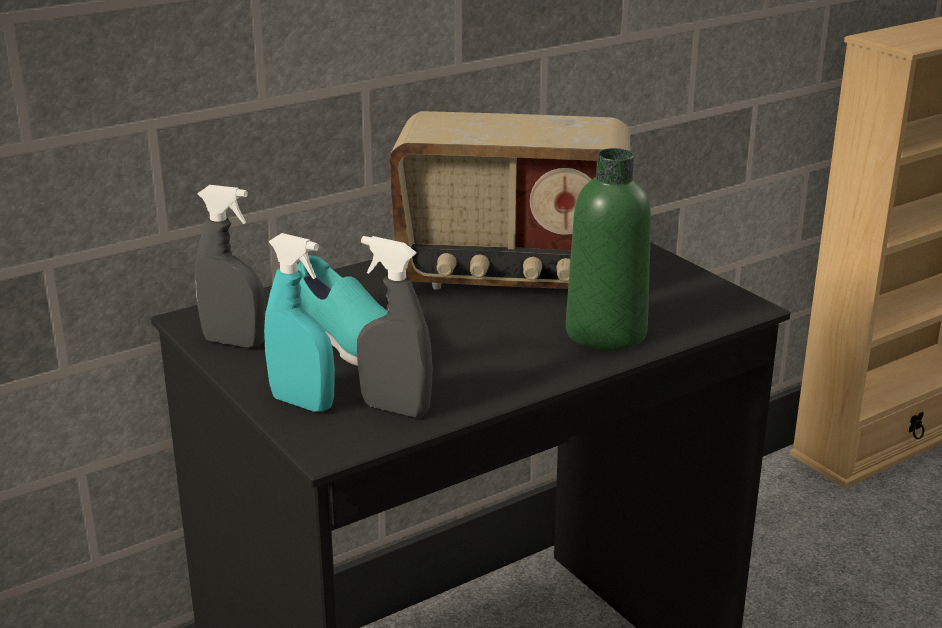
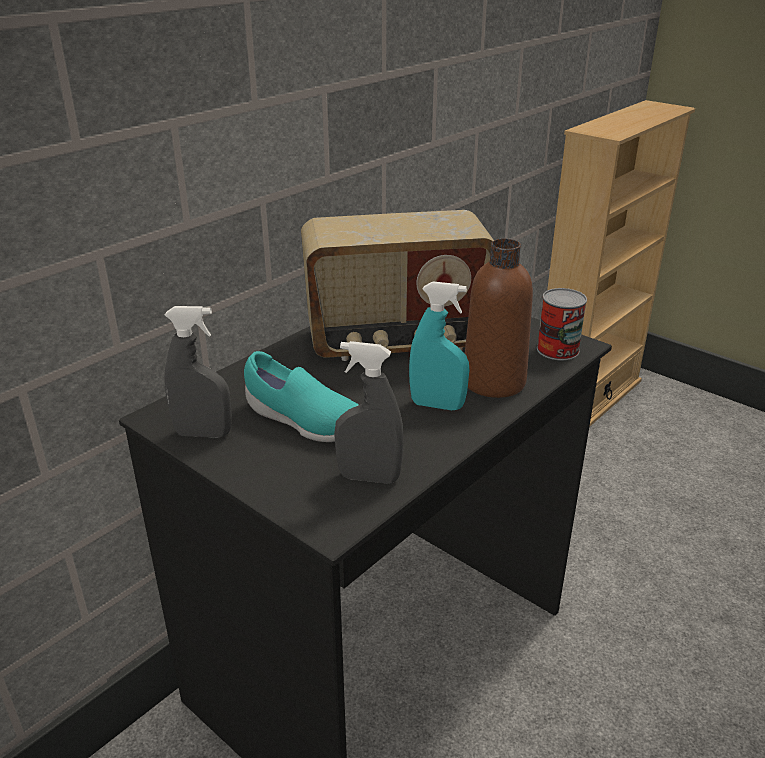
camera: 15 degrees left, 5 degrees up
turquoise spray bottle [264,233,335,412] -> turquoise spray bottle moved to [409,281,469,410]
green bottle [566,148,651,350] -> brown bottle [465,239,533,398]
none -> can [537,288,587,360]

